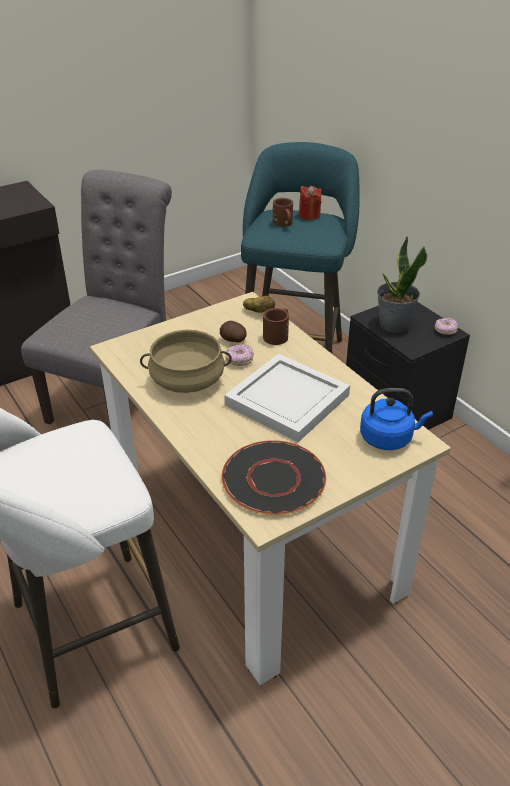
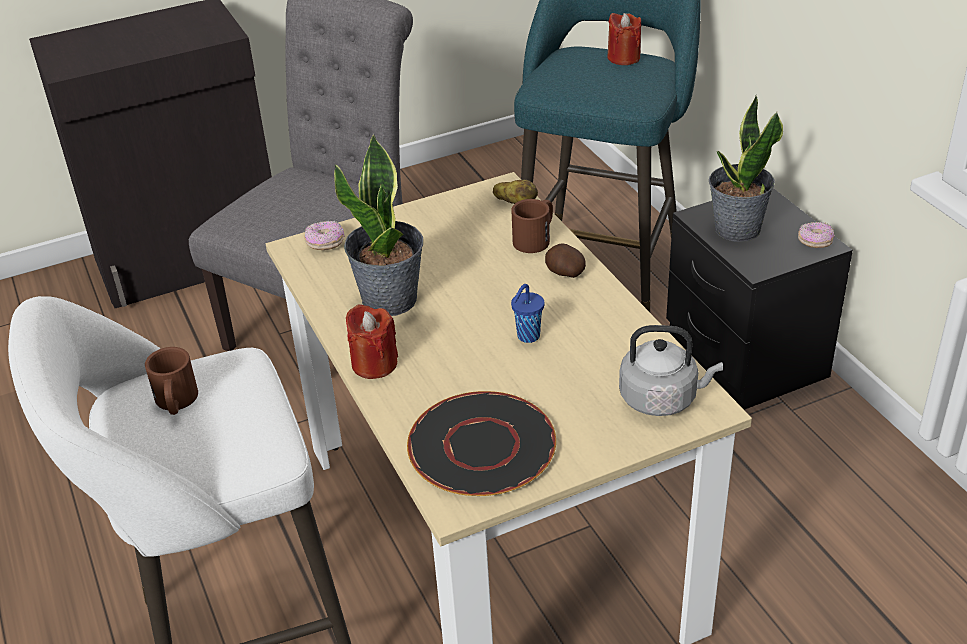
camera: 10 degrees right, 0 degrees up
beige cooking pot [140,330,232,393] -> potted plant [334,134,423,316]
potato [220,321,247,343] -> potato moved to [545,244,586,278]
white tray [224,354,350,442] -> blue cup [511,284,544,343]
donut [225,344,254,366] -> donut moved to [304,221,345,250]
brown mug [273,198,293,227] -> brown mug moved to [145,347,198,415]
blue kettle [360,388,433,450] -> grey kettle [619,325,723,416]
none -> red candle [346,304,398,379]

